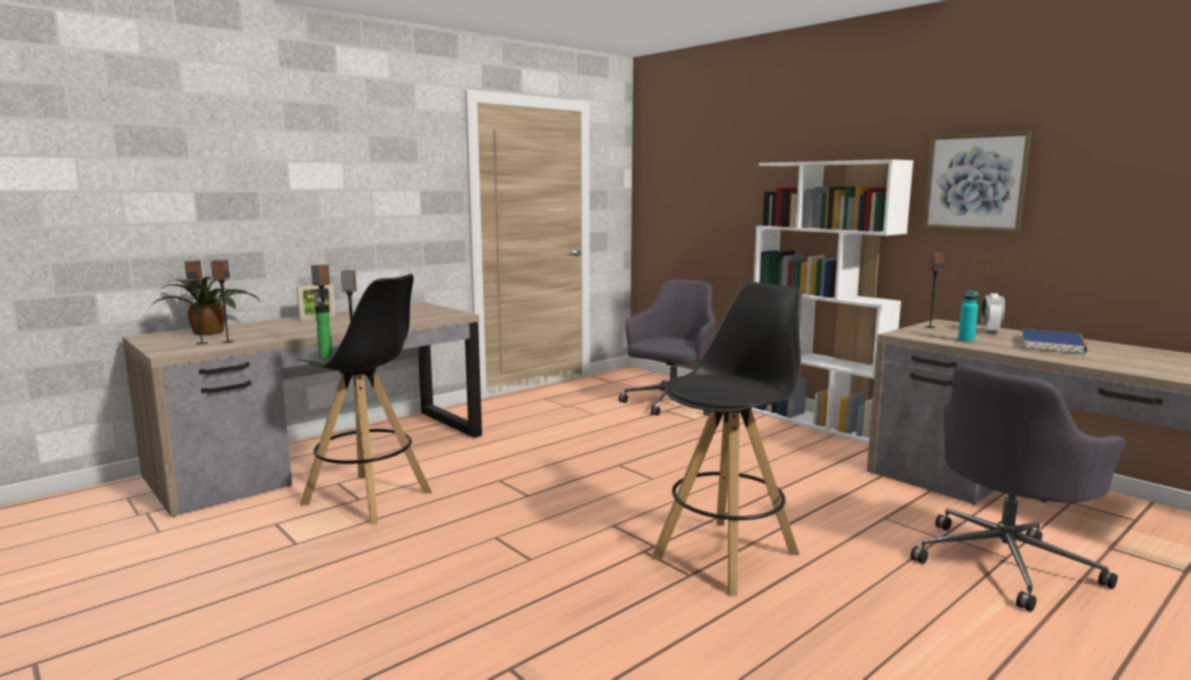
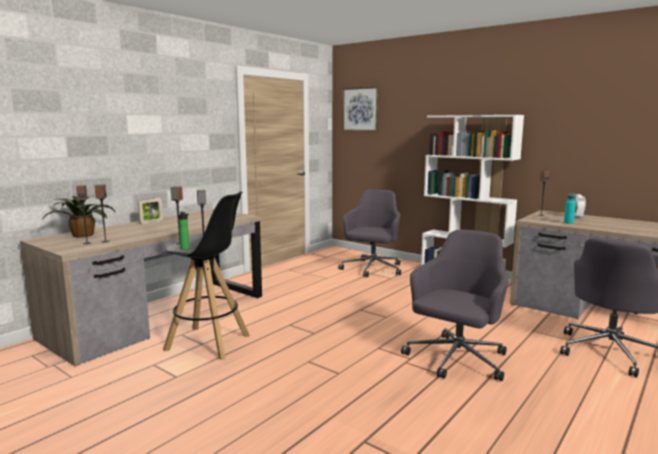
camera: 10 degrees left, 0 degrees up
black stool [652,282,802,596] -> grey office chair [401,230,508,381]
picture [923,132,1032,232] -> picture moved to [342,86,379,132]
blue book [1022,329,1088,353] -> none

